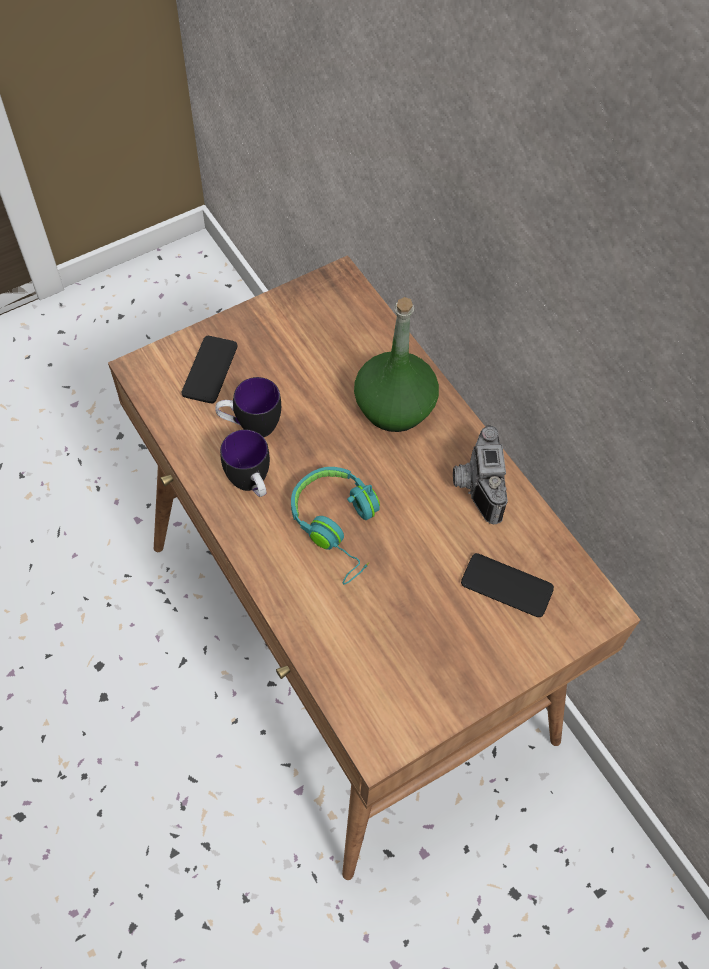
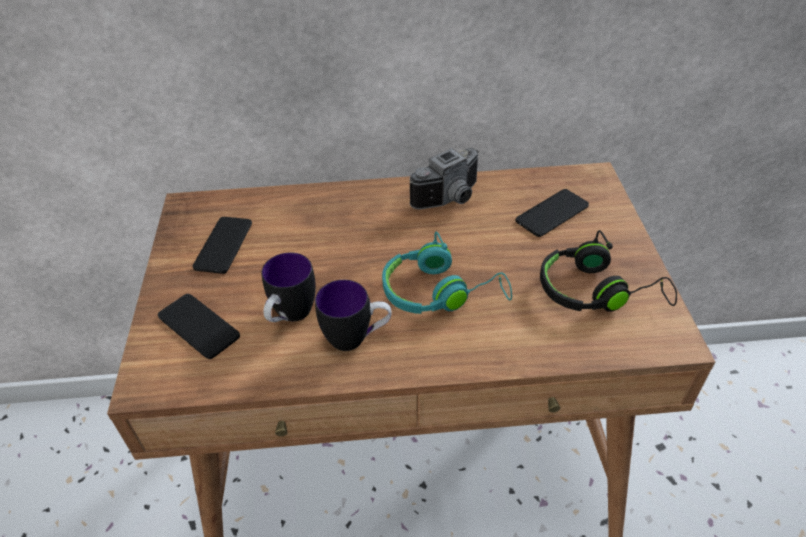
camera: 60 degrees left, 15 degrees down
green bottle [354,297,439,432] -> none
camera [453,424,508,524] -> camera turned 60 degrees counterclockwise [410,148,479,209]
none -> phone [193,217,252,274]
none -> black headphones [540,230,677,312]

